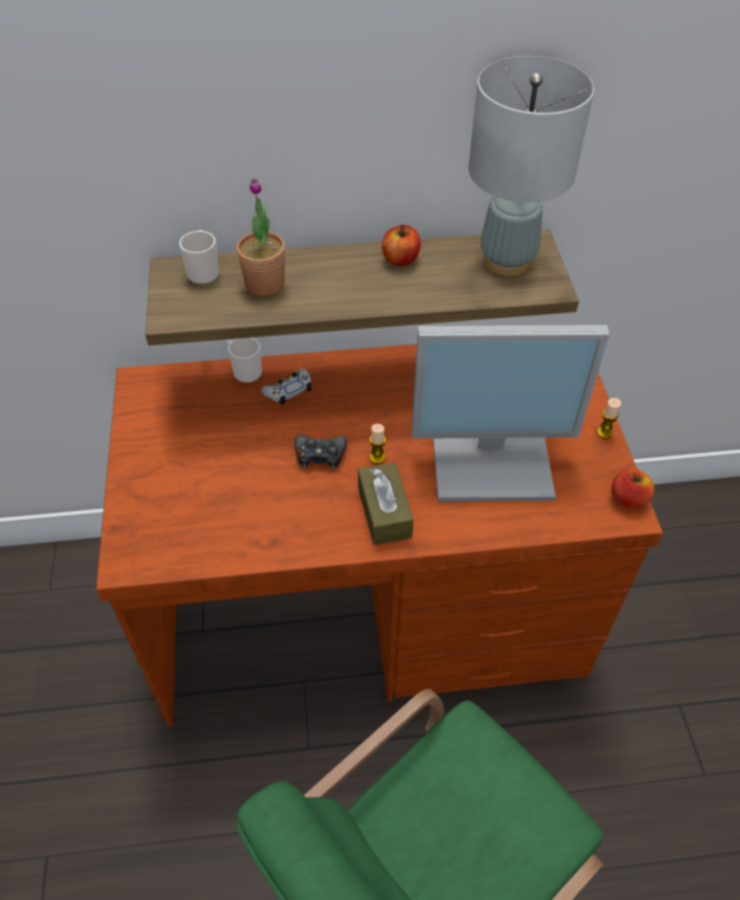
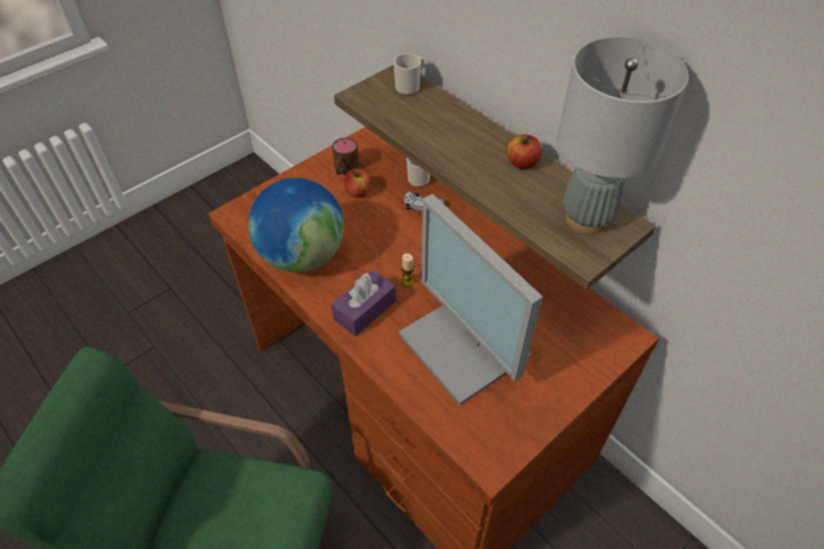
camera: 55 degrees right, 0 degrees up
potted plant [236,178,285,296] -> none
black game controller [294,435,347,470] -> none
brown tissue box [358,462,413,545] -> purple tissue box [331,270,396,336]
candle [597,398,621,439] -> none
apple [611,469,655,509] -> apple moved to [344,168,371,198]
none -> globe [248,178,344,273]
none -> brown mug [332,138,359,175]

